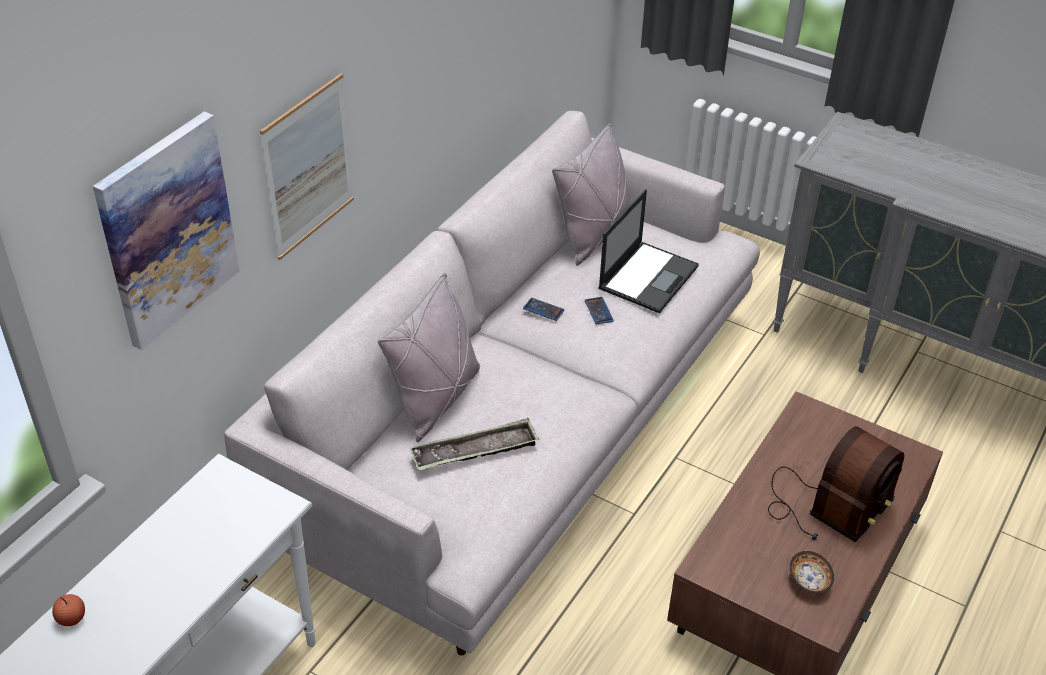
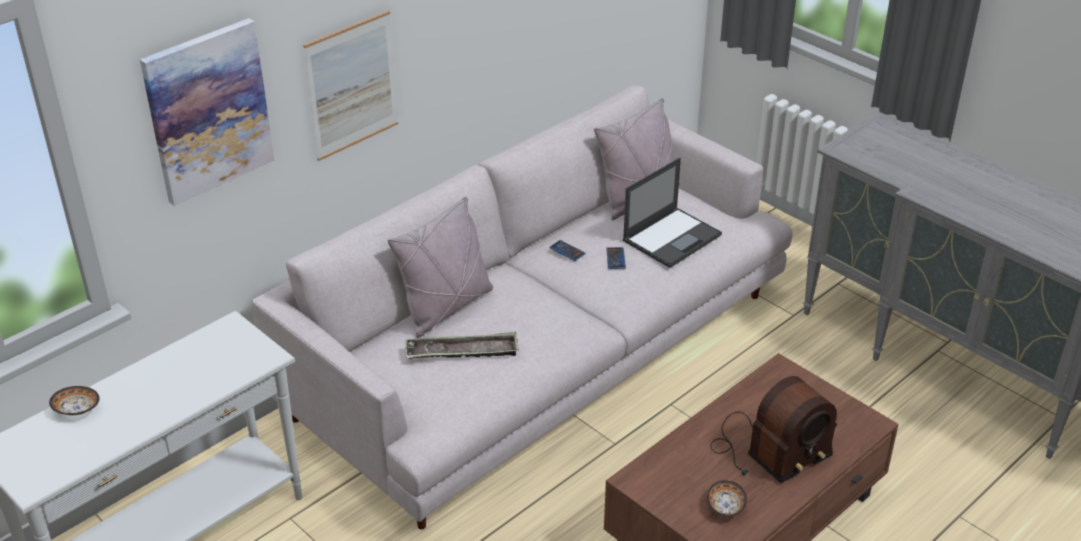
camera: 15 degrees right, 5 degrees down
apple [52,594,85,626] -> bowl [49,386,99,415]

